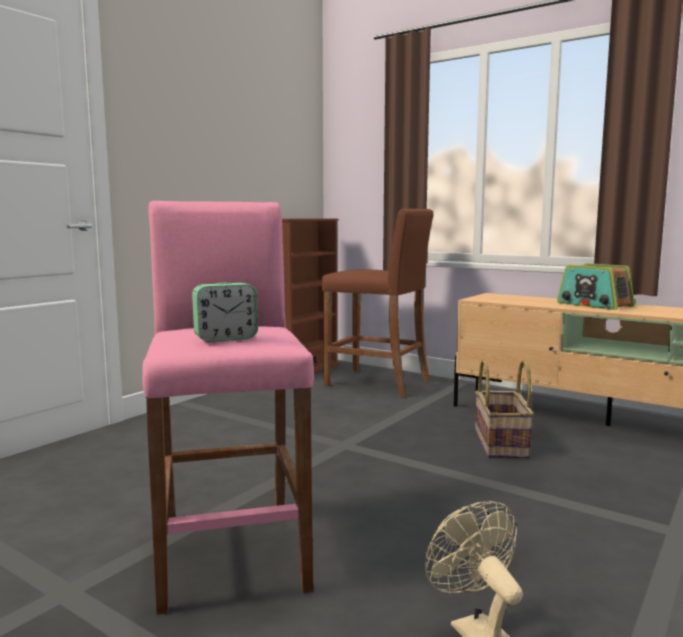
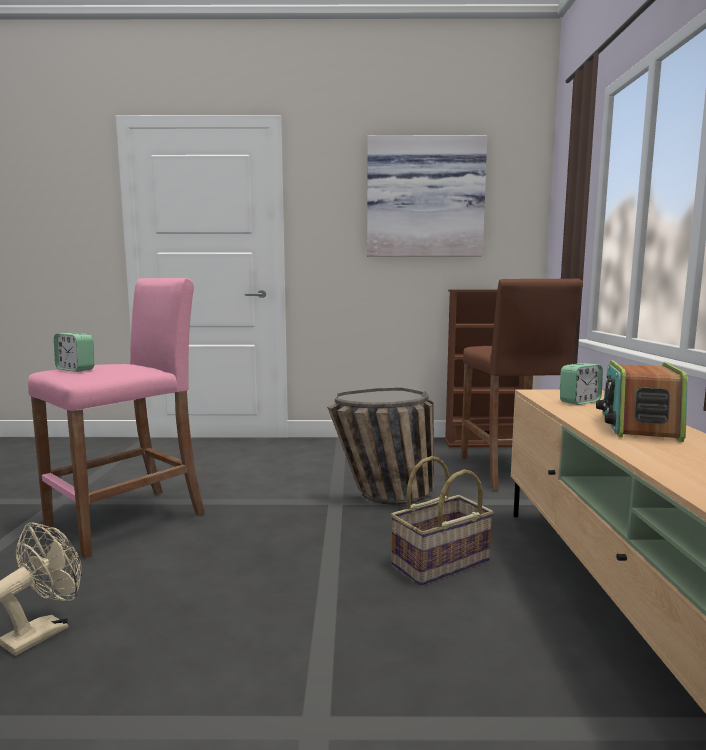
camera: 55 degrees right, 0 degrees up
none -> basket [327,388,434,505]
none -> picture [367,135,487,256]
none -> alarm clock [560,363,603,405]

